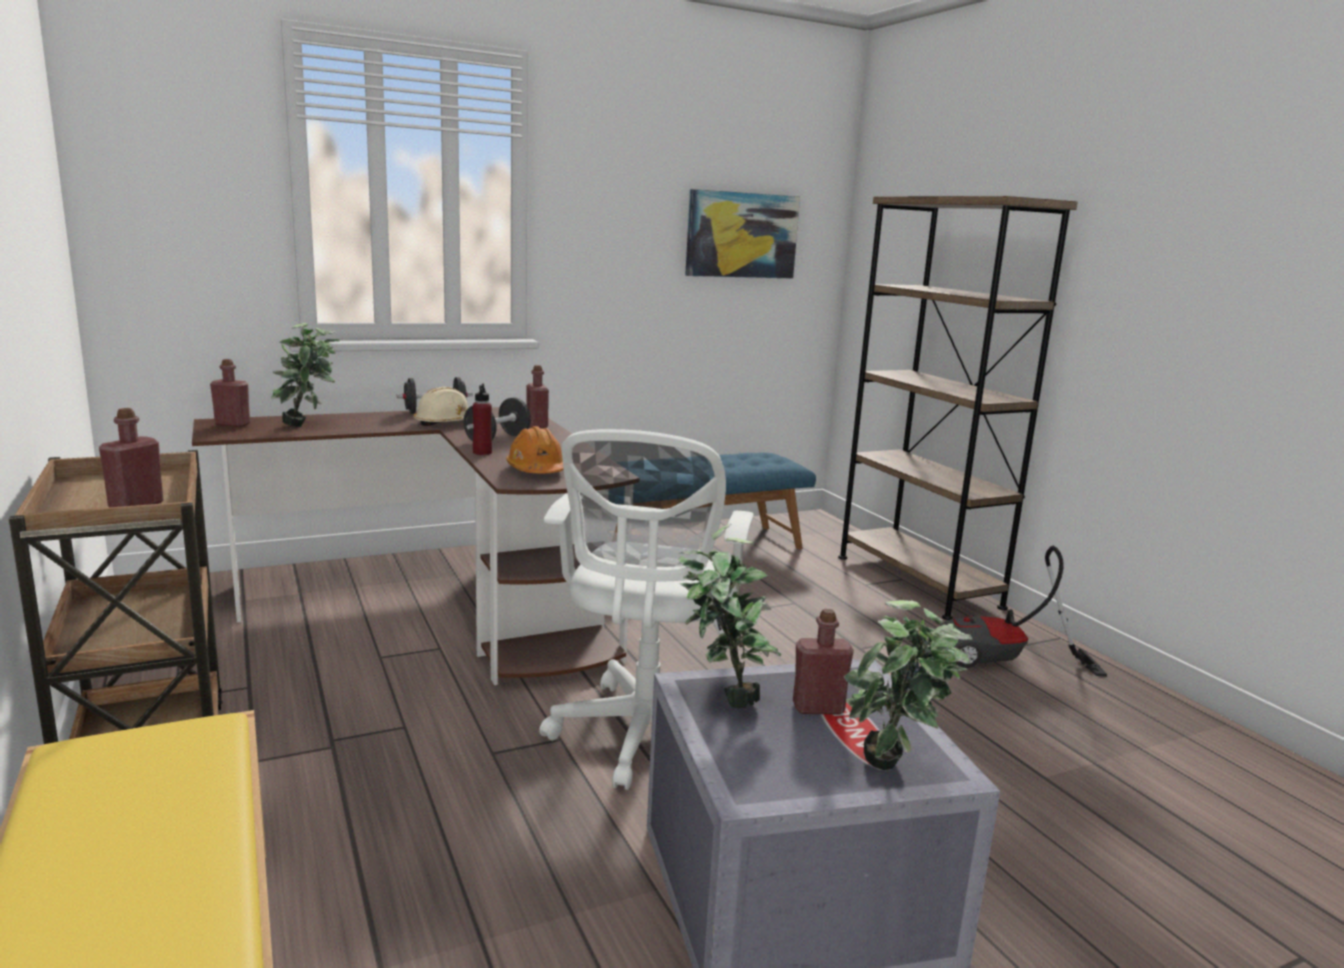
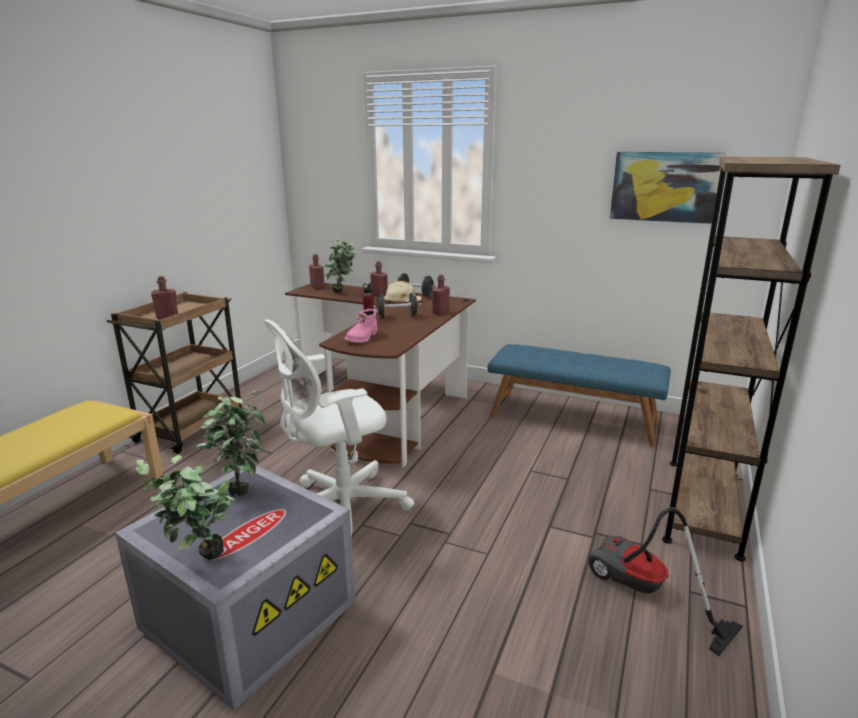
camera: 50 degrees right, 5 degrees up
orange hard hat [506,426,564,473] -> pink boot [345,309,378,343]
red bottle [793,609,854,714] -> red bottle moved to [370,261,388,297]

